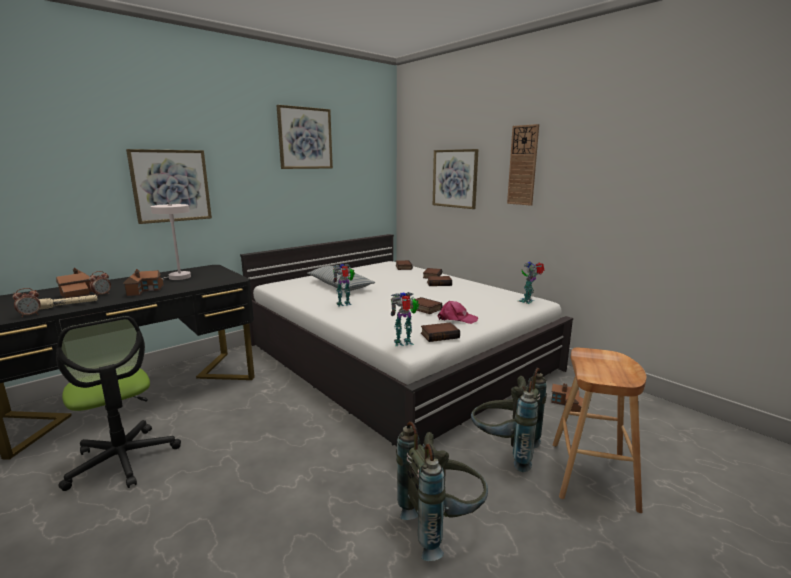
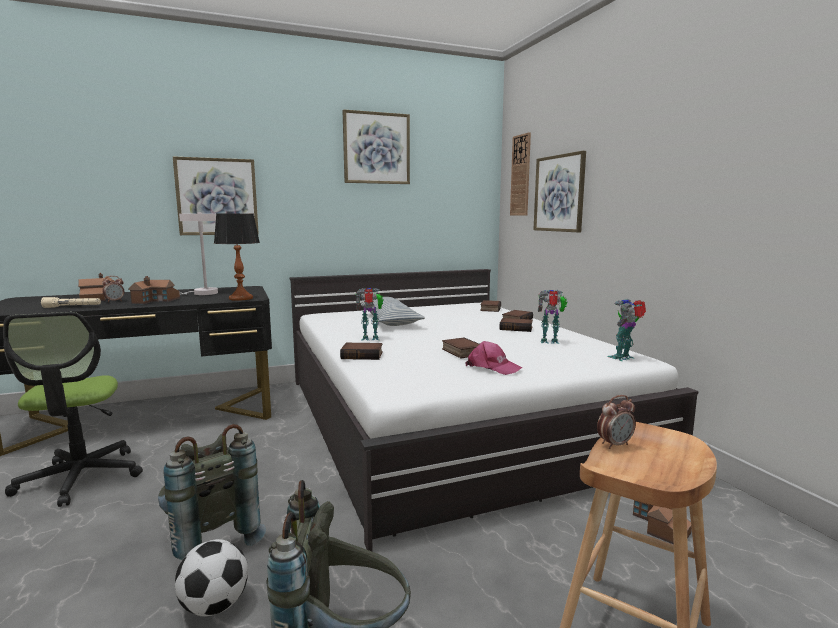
camera: 20 degrees right, 5 degrees down
alarm clock [13,288,41,317] -> alarm clock moved to [597,395,636,449]
toy robot [391,292,419,346] -> toy robot moved to [538,290,567,344]
book [421,322,460,342] -> book moved to [340,343,383,360]
grey backpack [471,368,547,472] -> grey backpack moved to [158,424,266,560]
wall clock [507,124,539,206] -> wall clock moved to [510,132,531,215]
none -> football [175,539,248,616]
none -> table lamp [214,214,260,301]

